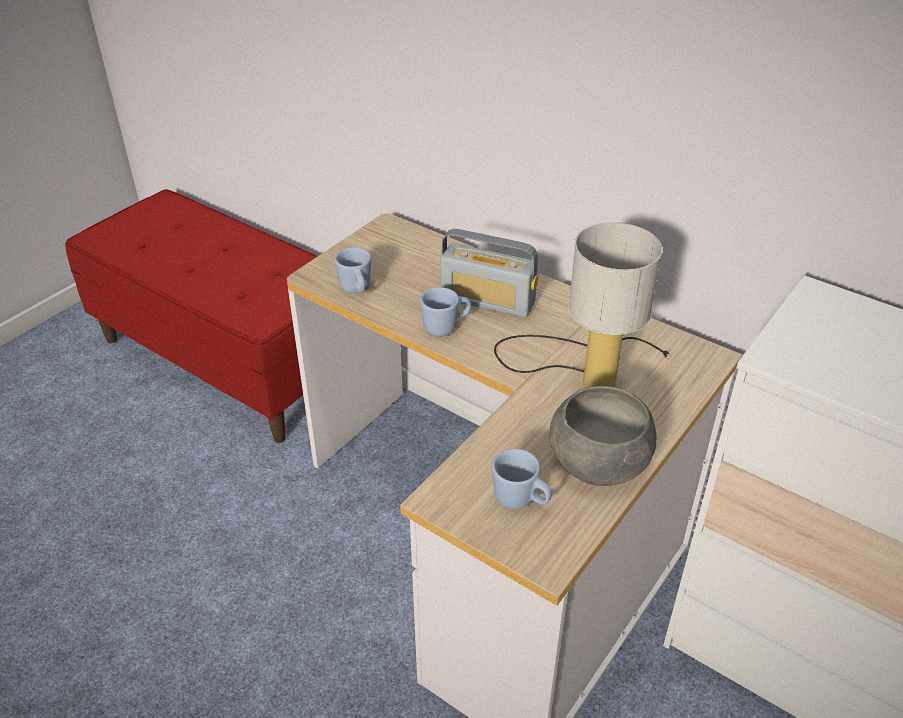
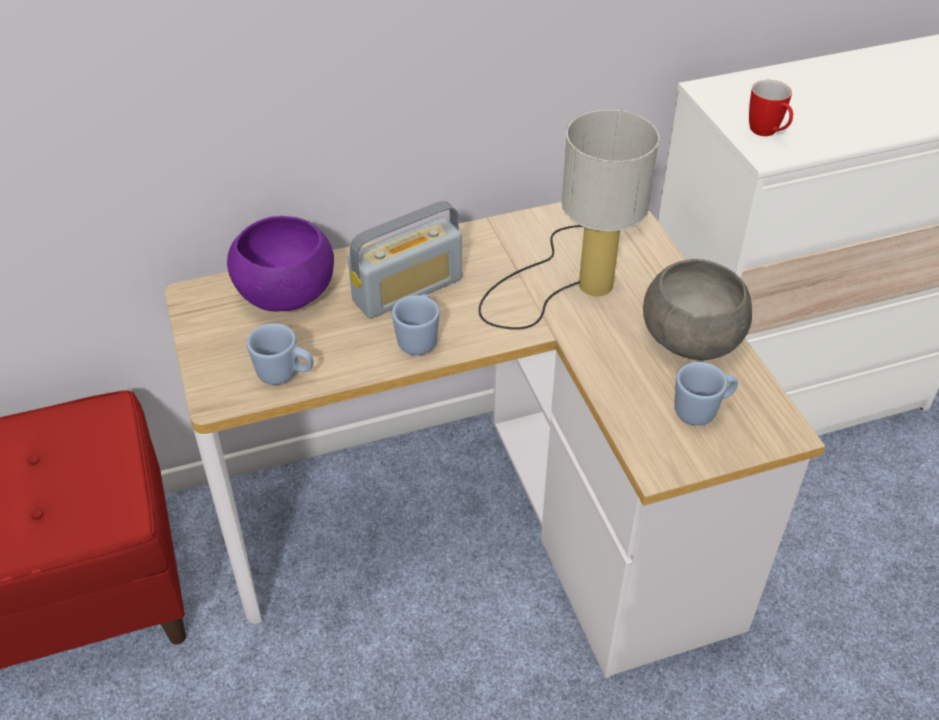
camera: 55 degrees left, 5 degrees up
none -> purple bowl [227,216,334,312]
none -> mug [749,80,793,136]

